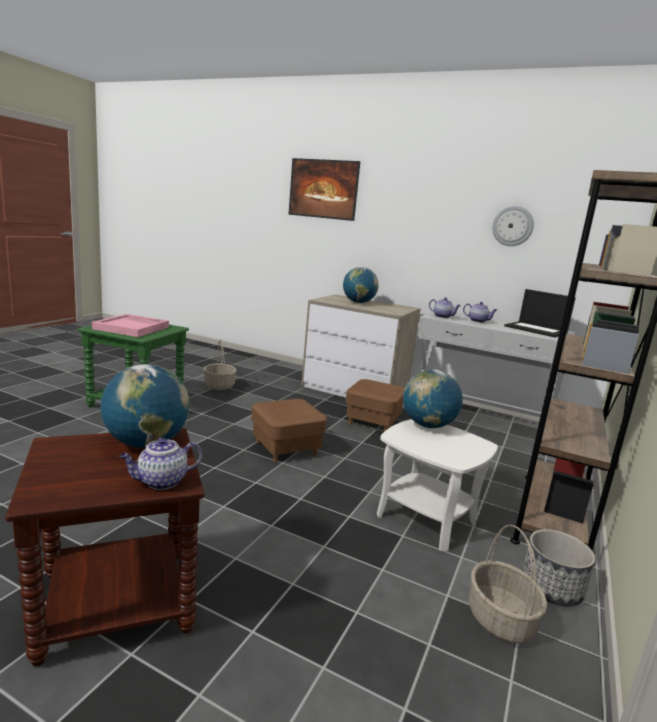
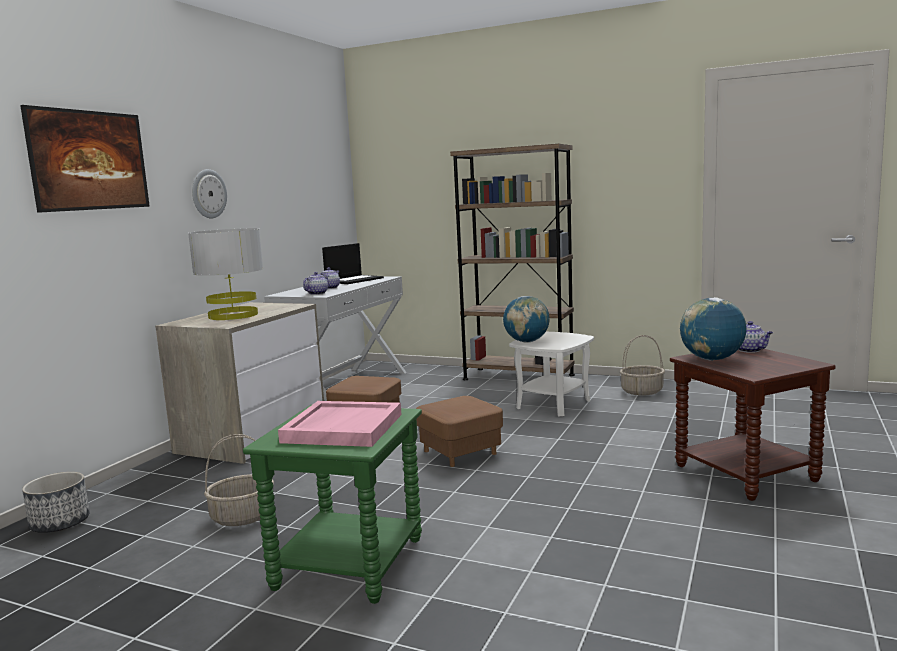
camera: 90 degrees left, 5 degrees down
globe [343,267,379,303] -> grey table lamp [188,228,263,320]
wall clock [492,206,534,246] -> wall clock moved to [192,169,227,218]
planter [522,529,595,606] -> planter moved to [22,472,90,533]

